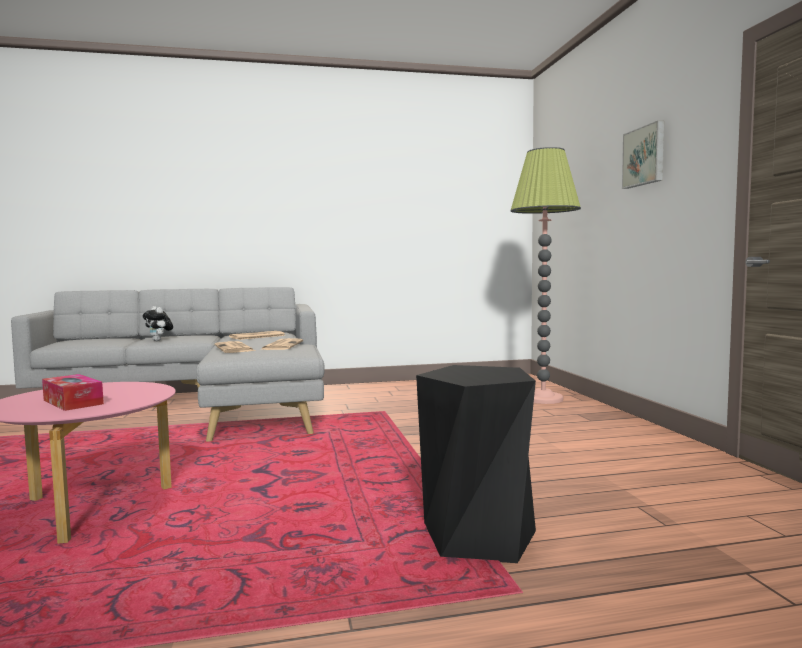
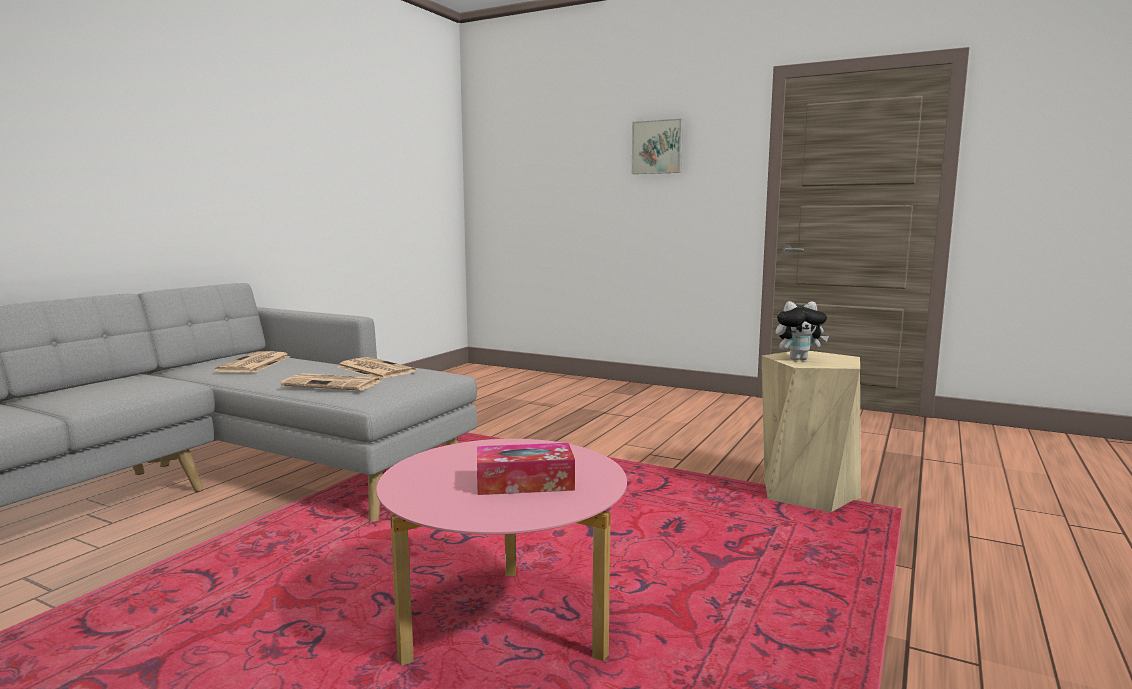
camera: 50 degrees left, 5 degrees up
plush toy [143,306,173,341] -> plush toy moved to [776,301,829,360]
black stool [416,365,536,563] -> beige stool [762,351,861,512]
floor lamp [510,147,581,404] -> none

